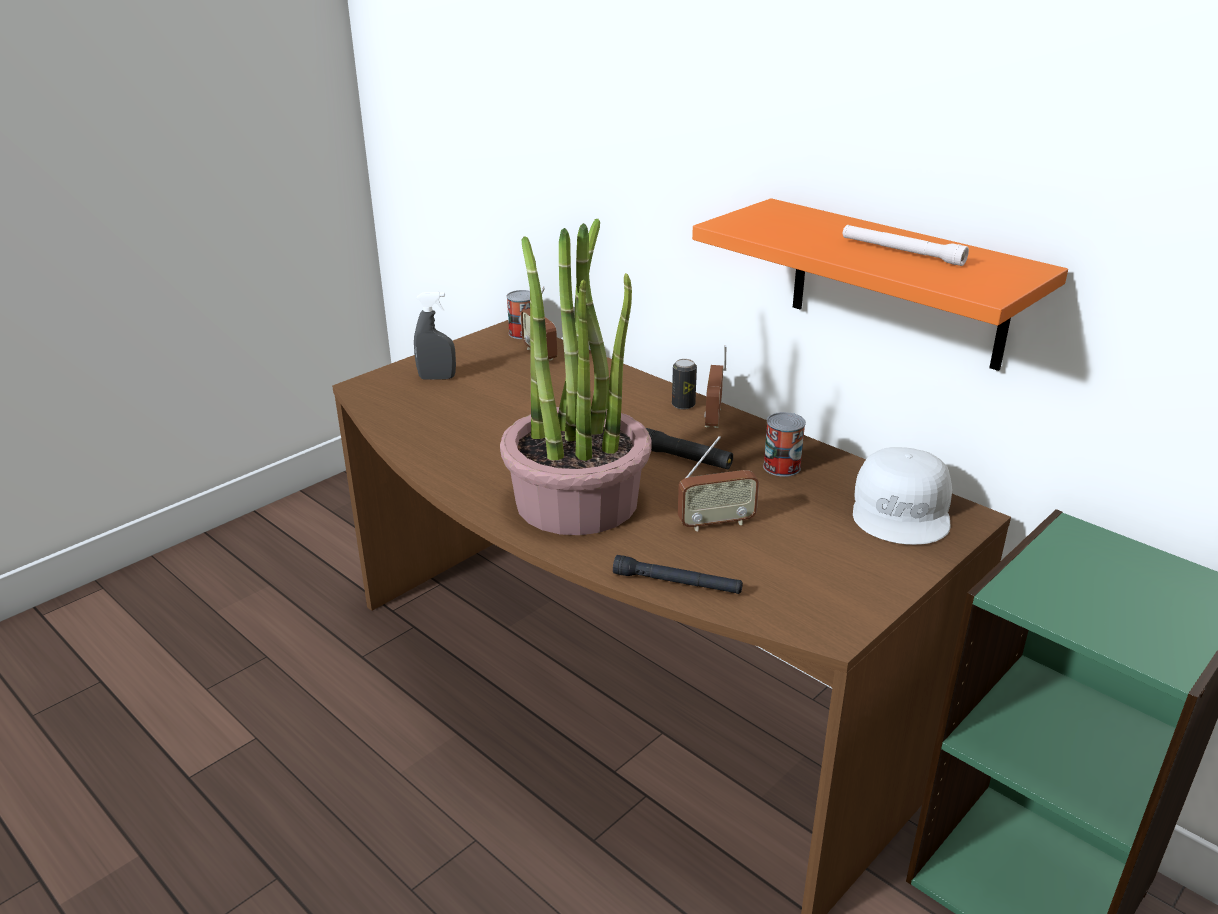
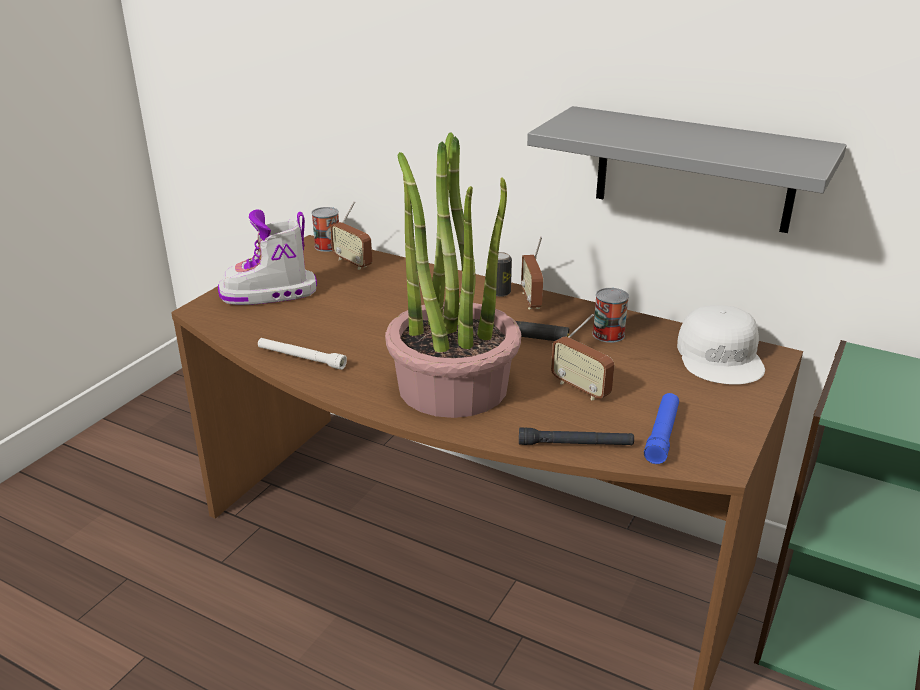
camera: 15 degrees left, 0 degrees up
grey spray bottle [414,292,456,380] -> boot [218,210,317,305]
radio [678,436,759,531] -> radio turned 75 degrees clockwise [551,314,614,401]
orange shelf [692,198,1068,371] -> grey shelf [527,106,847,233]
white flashlight [843,225,969,266] -> white flashlight moved to [258,338,347,370]
none -> blue flashlight [644,393,679,464]

